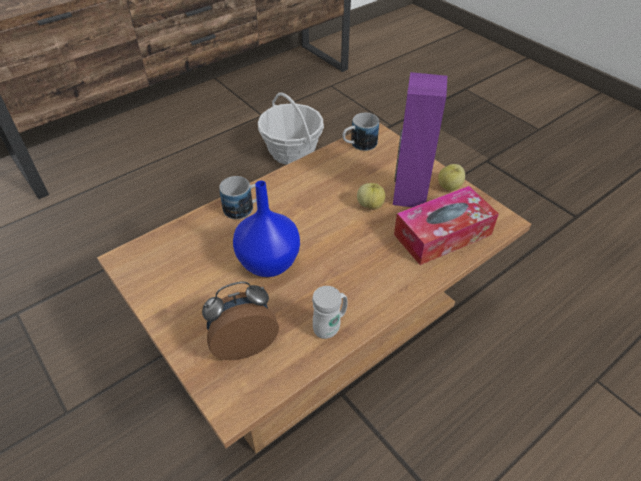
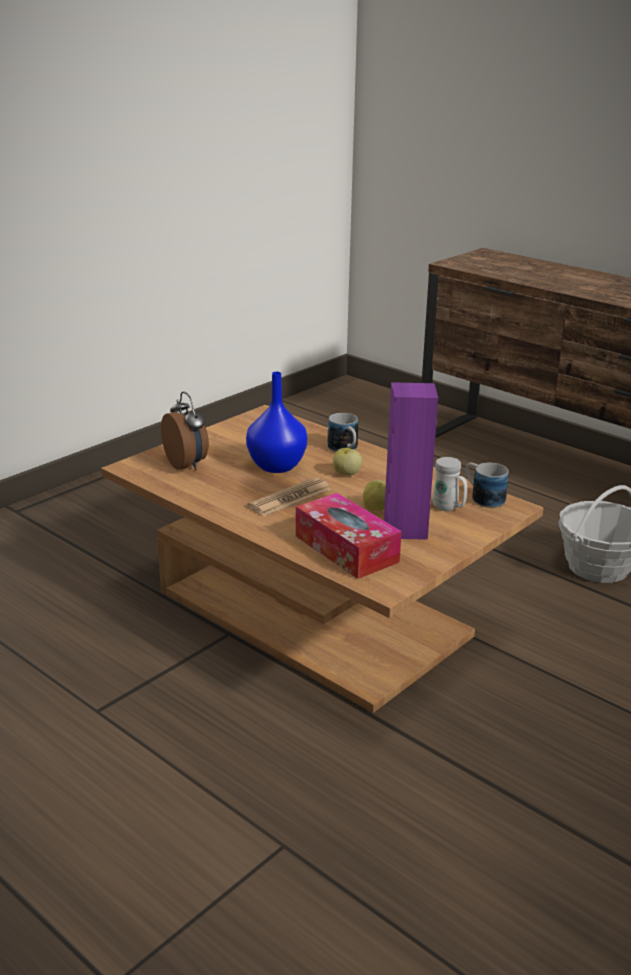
camera: 80 degrees right, 20 degrees down
white mug [312,286,347,339] -> white mug moved to [433,457,467,511]
apple [438,164,465,191] -> apple moved to [333,448,362,476]
none -> newspaper [247,477,331,517]

